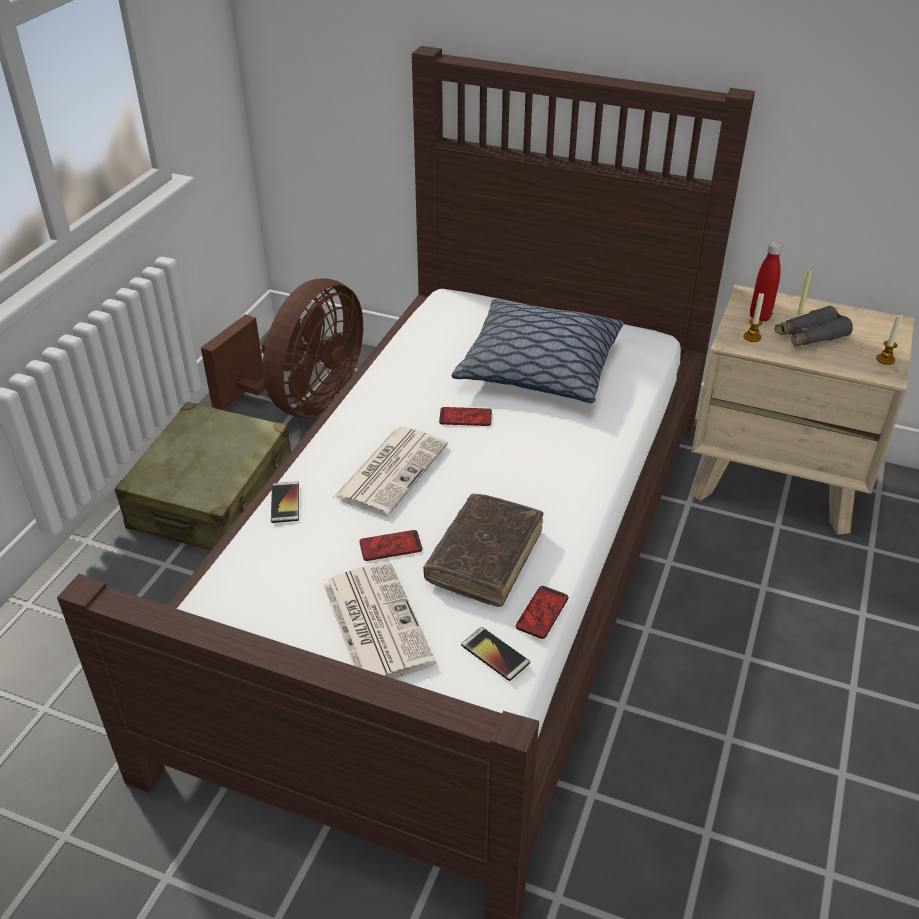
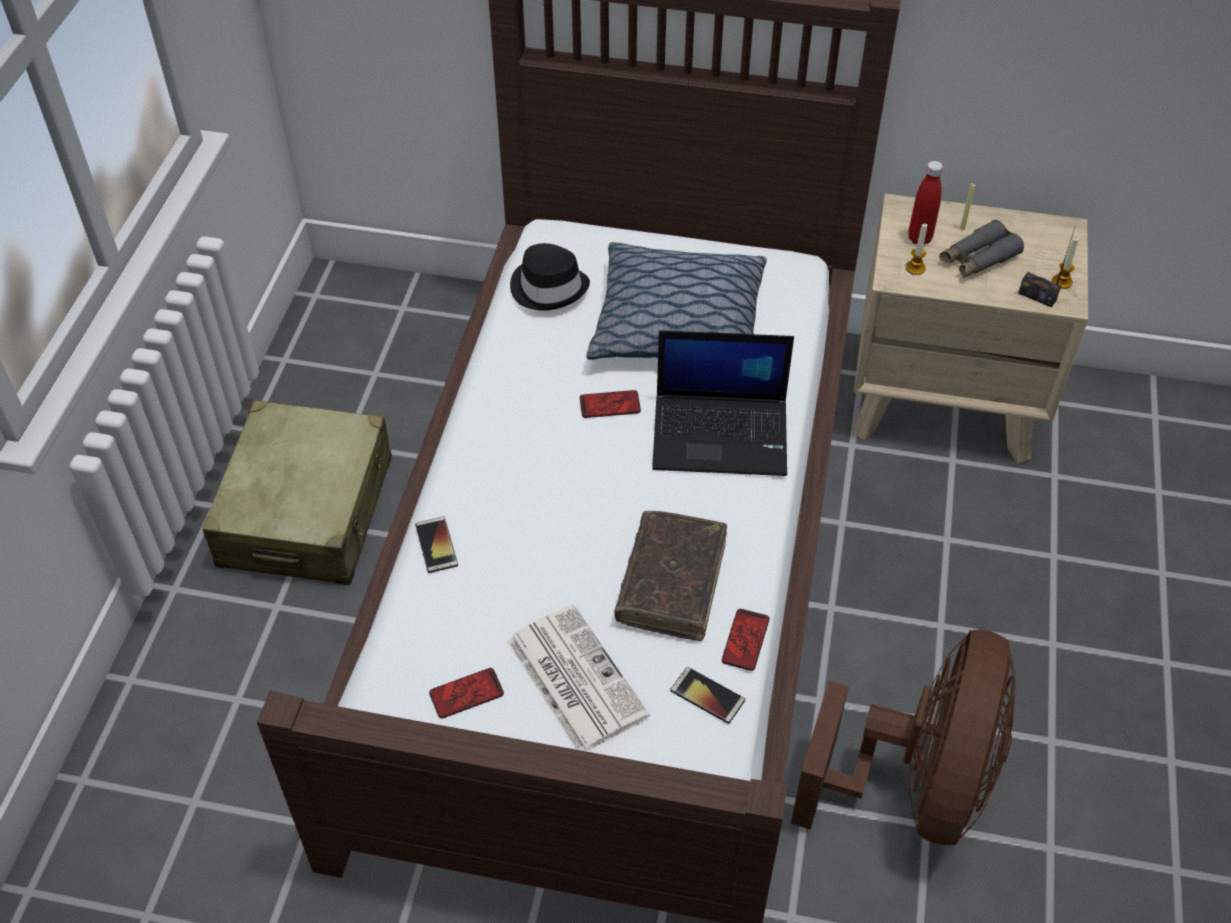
camera: 10 degrees left, 10 degrees up
brown fan [201,278,363,417] -> brown fan moved to [791,629,1016,845]
newspaper [333,427,448,516] -> none
phone [359,530,422,561] -> phone moved to [429,668,504,718]
none -> black hat [510,243,590,311]
none -> laptop [652,330,794,476]
none -> radio [1018,225,1076,308]

